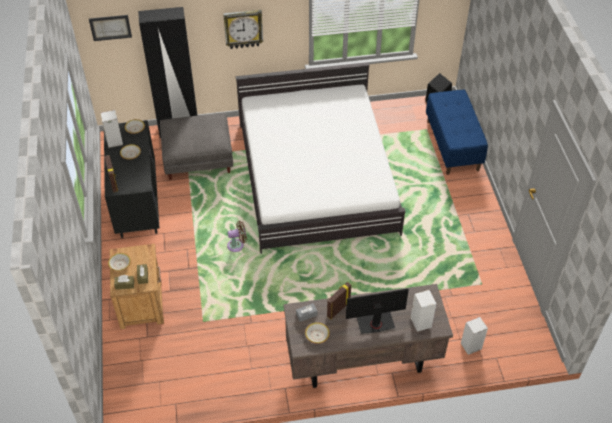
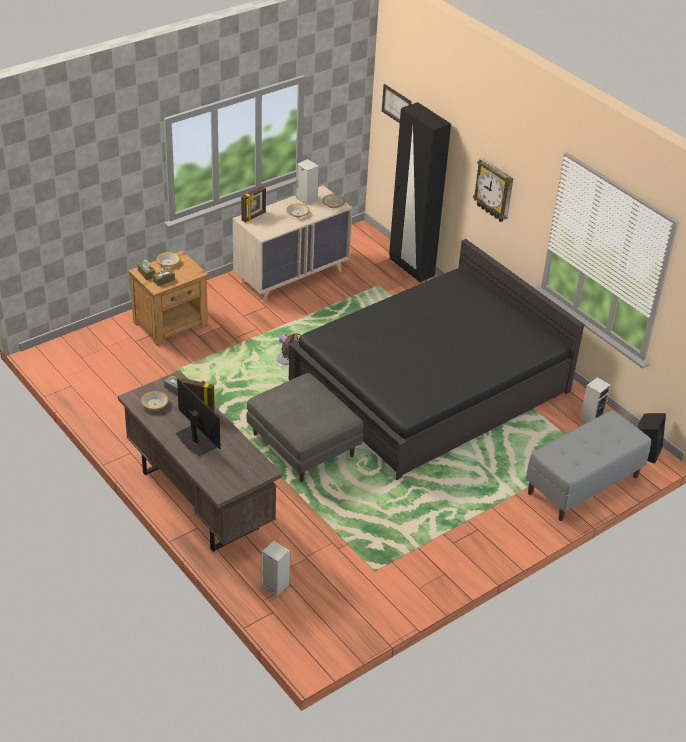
camera: 60 degrees right, 10 degrees down
black dresser [104,120,160,238] -> beige dresser [233,186,353,303]
grey ottoman [160,113,233,180] -> grey ottoman moved to [247,373,363,482]
white bed [236,62,406,254] -> black bed [289,239,585,480]
speaker [411,290,437,332] -> speaker moved to [580,377,611,422]
blue bench [426,90,488,175] -> grey bench [526,410,651,521]

